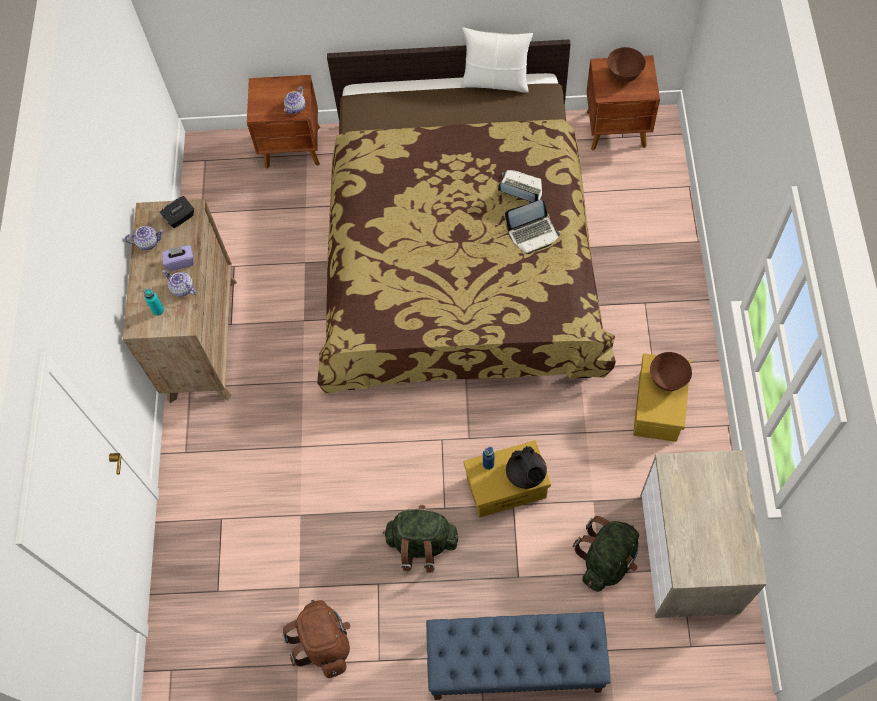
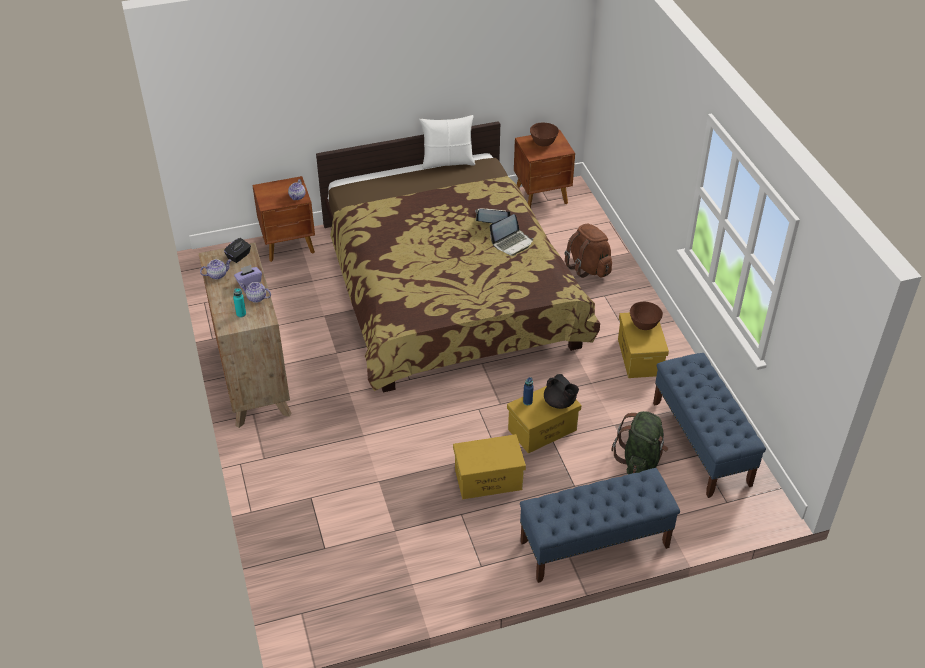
camera: 20 degrees left, 20 degrees down
brown backpack [282,600,351,678] -> brown backpack moved to [564,224,612,278]
green backpack [383,505,458,572] -> yellow storage box [453,434,526,499]
dresser [640,450,767,618] -> blue bench [653,353,766,498]

